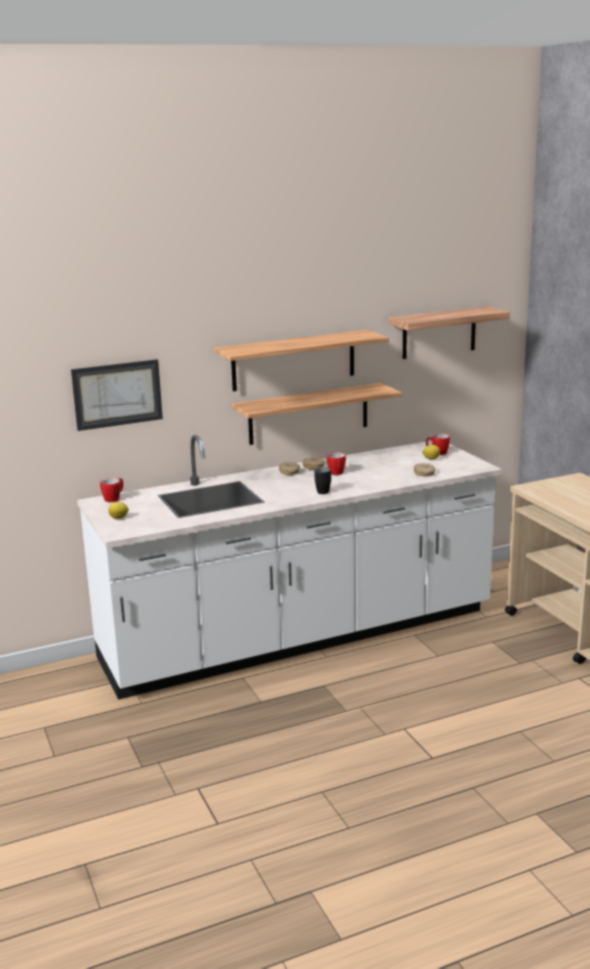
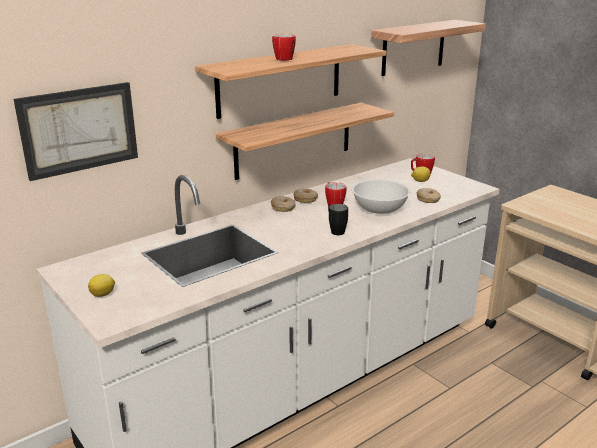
camera: 15 degrees left, 5 degrees up
mug [100,478,123,502] -> mug moved to [272,34,296,61]
none -> white bowl [352,179,411,214]

